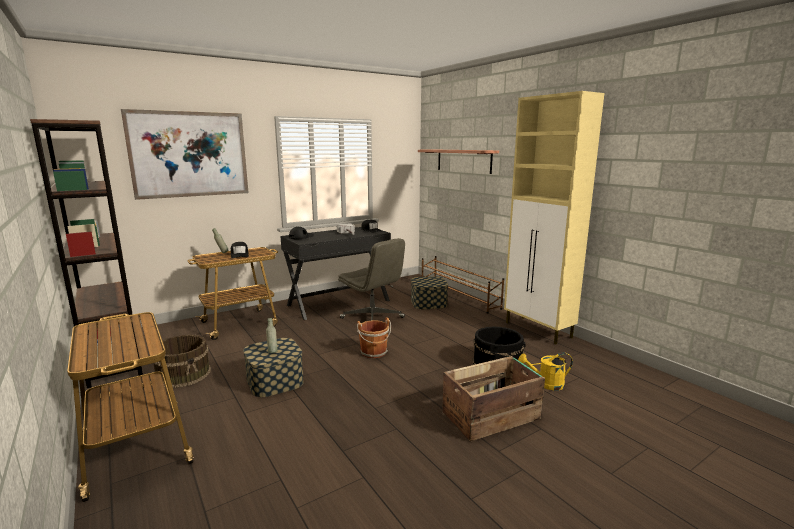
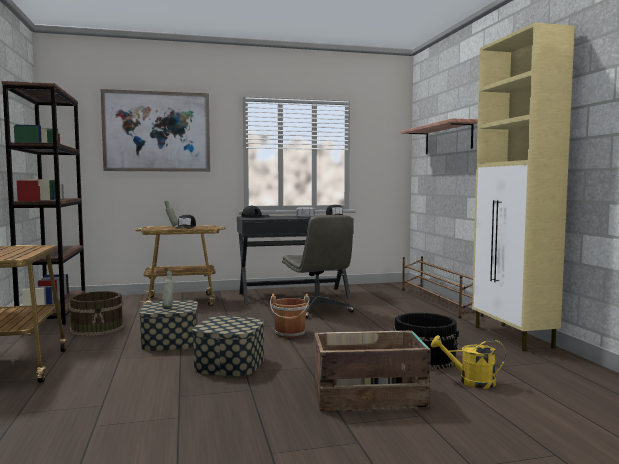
camera: 20 degrees right, 10 degrees down
storage box [411,276,448,309] -> storage box moved to [192,316,264,377]

